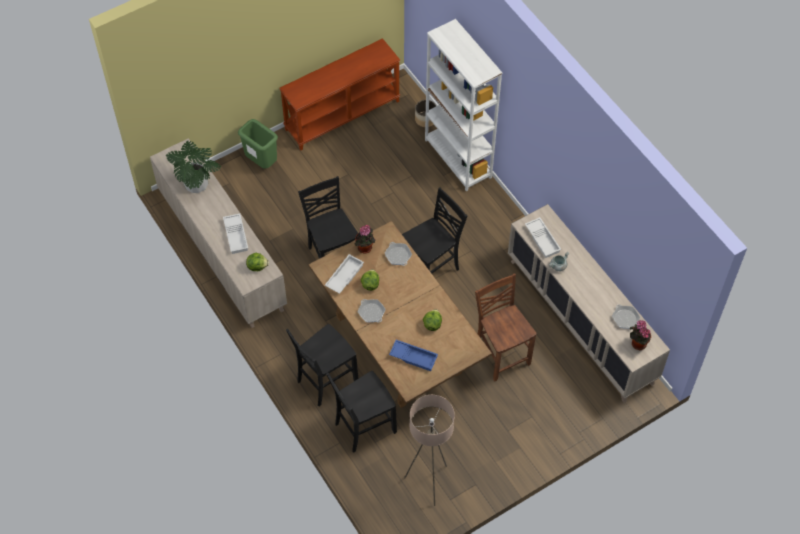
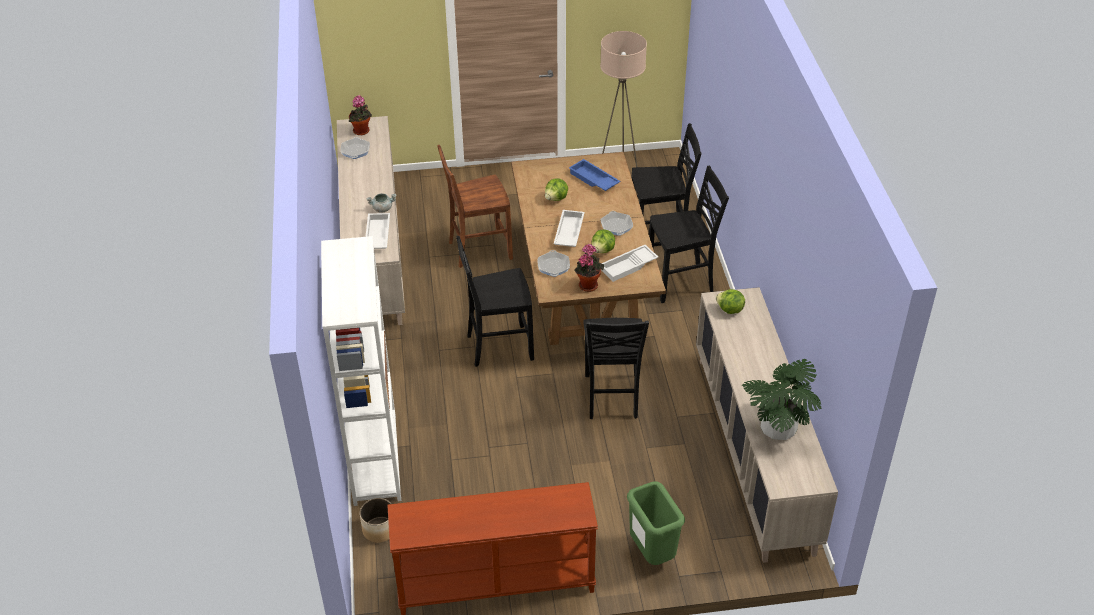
camera: 155 degrees left, 15 degrees down
white tray [223,213,248,254] -> white tray moved to [554,210,585,247]
brown chair [475,274,537,381] -> brown chair turned 75 degrees clockwise [437,145,513,268]

